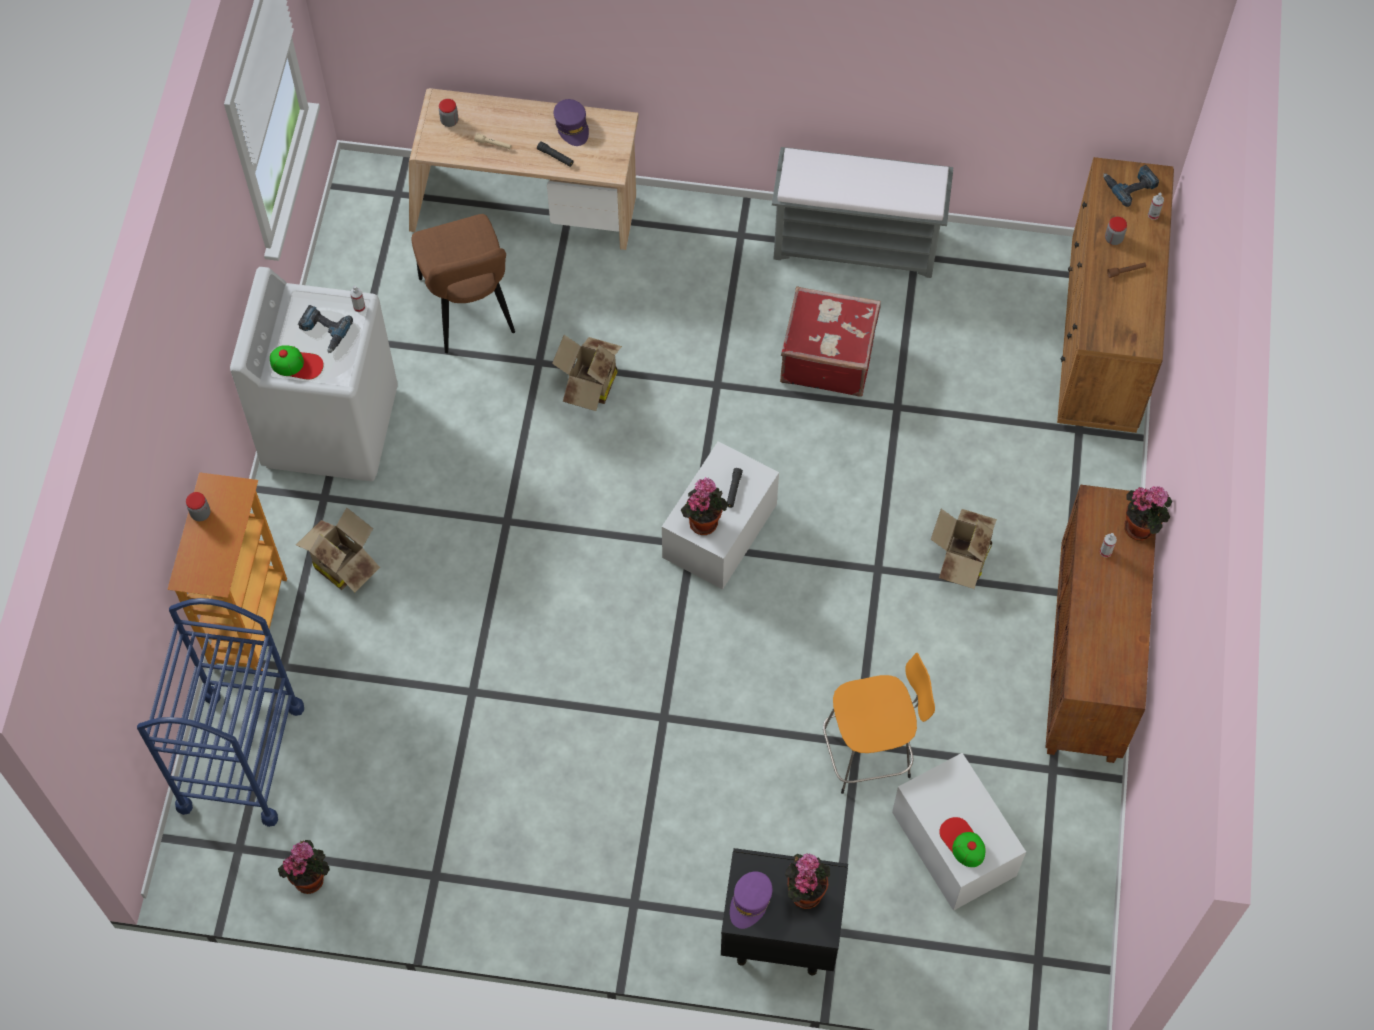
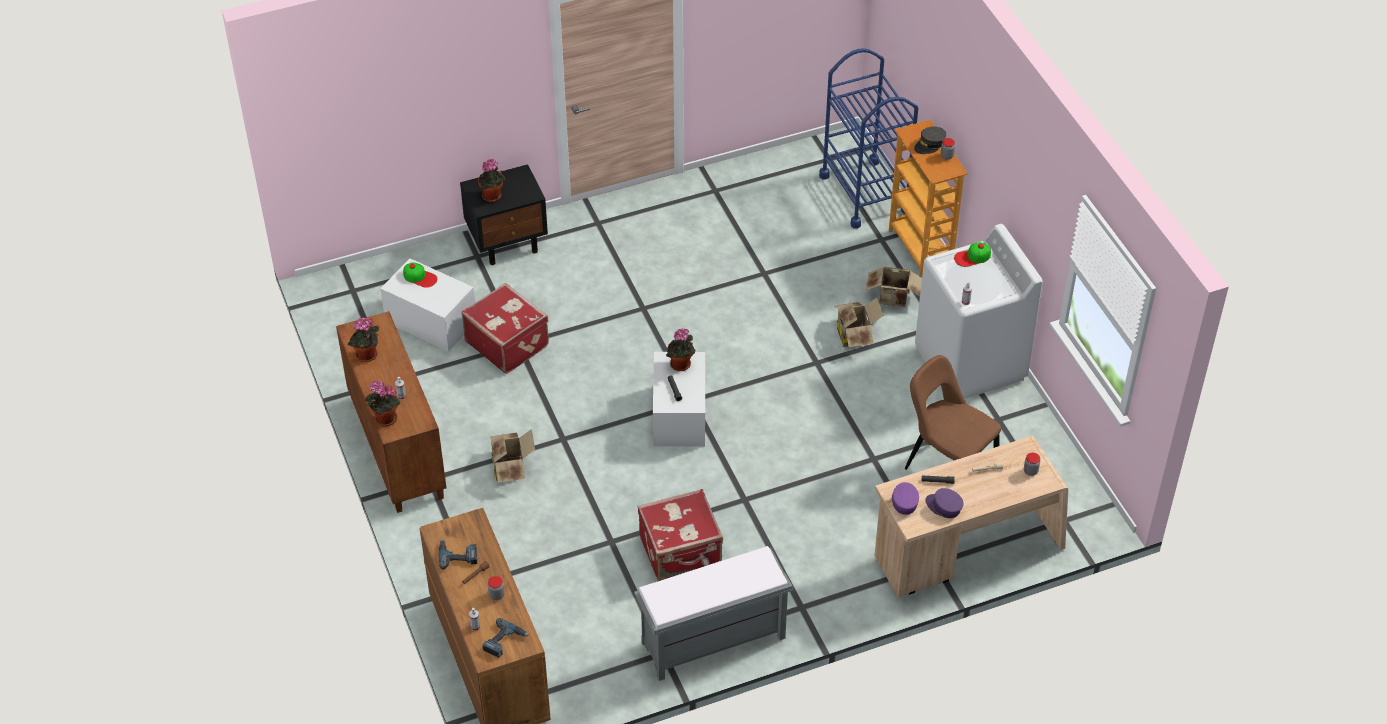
camera: 150 degrees right, 15 degrees down
potted plant [278,840,330,894] -> potted plant moved to [348,317,379,362]
power drill [298,305,353,354] -> power drill moved to [439,539,477,570]
cardboard box [552,335,622,411] -> cardboard box moved to [835,298,884,347]
purple cap [730,871,772,929] -> purple cap moved to [892,482,919,515]
orange stool [823,653,935,794] -> red suitcase [462,283,549,374]
none -> grey cap [914,126,946,154]

